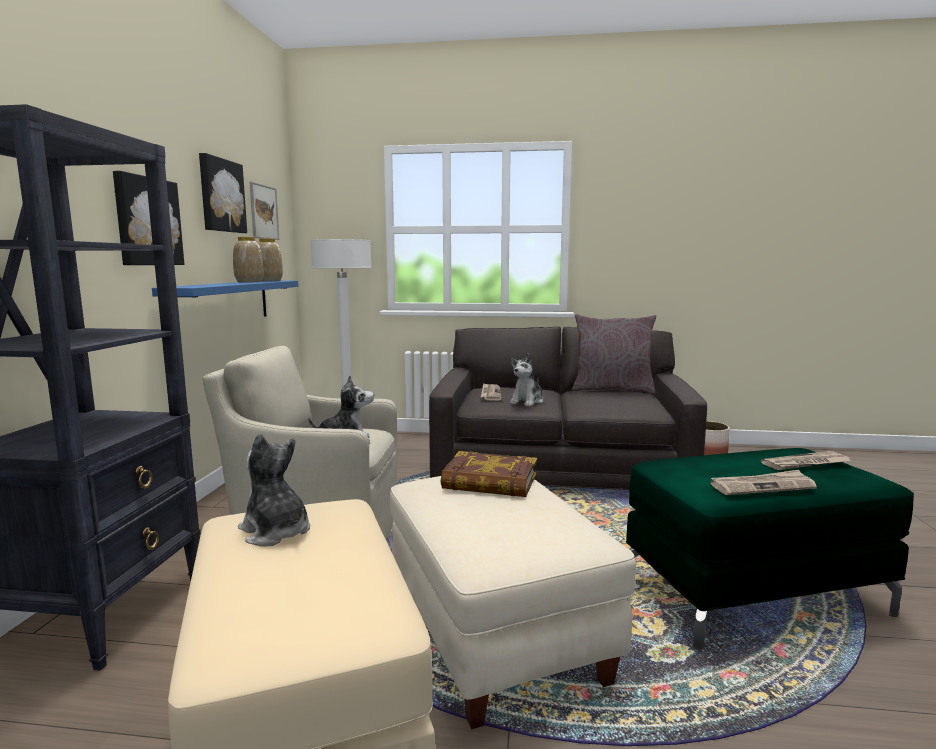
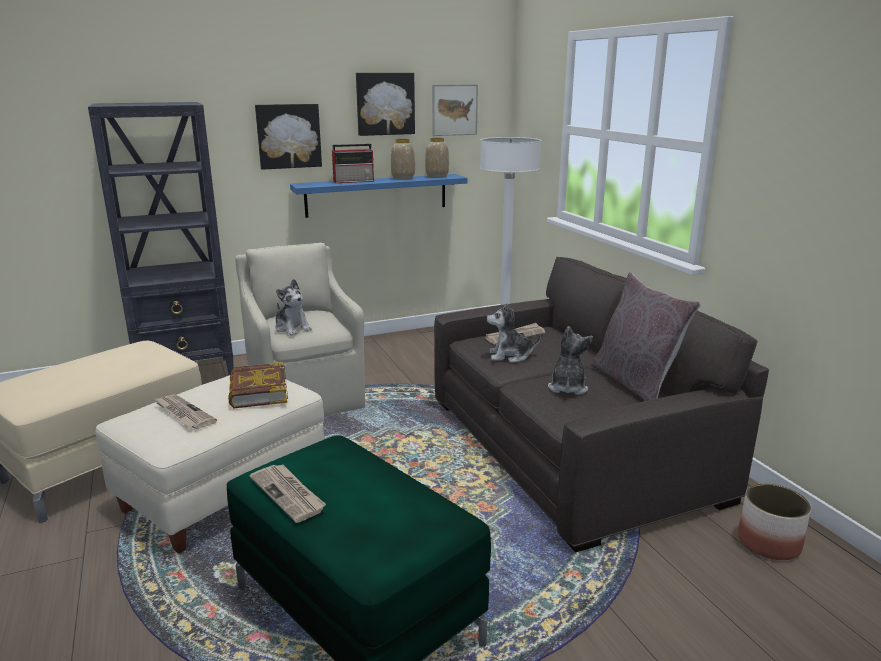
camera: 60 degrees right, 10 degrees up
plush toy [238,433,310,546] -> plush toy moved to [548,326,593,395]
newspaper [761,451,852,470] -> newspaper moved to [155,395,217,429]
none -> radio [332,144,374,183]

